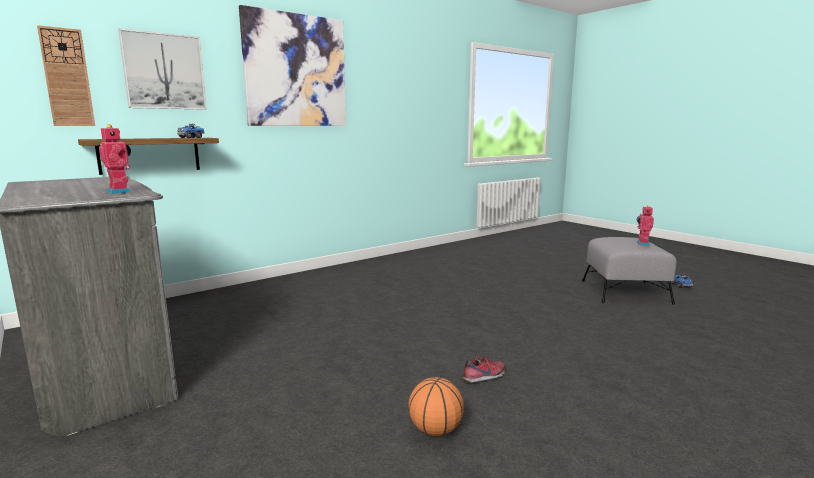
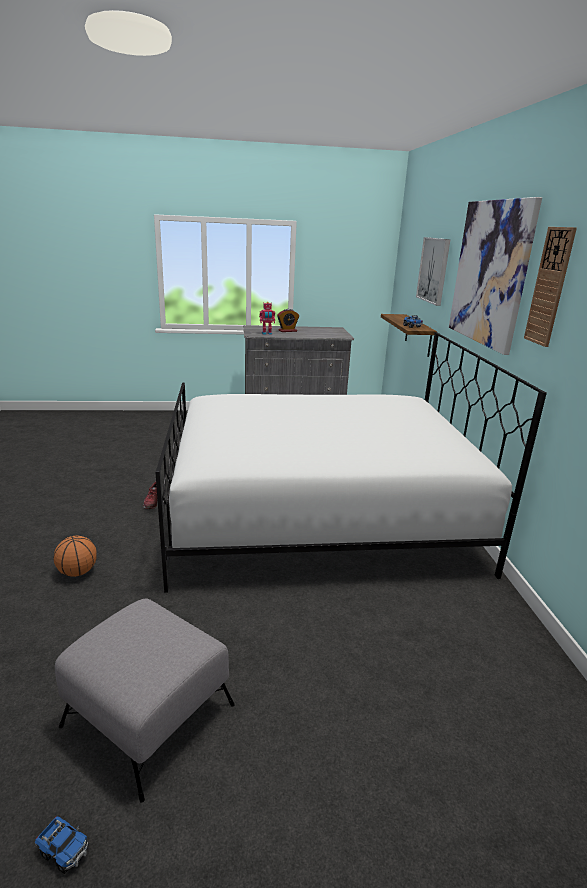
camera: 120 degrees right, 10 degrees up
wall clock [37,25,95,126] -> wall clock moved to [524,227,577,347]
basketball [408,377,464,436] -> basketball moved to [54,536,97,577]
toy robot [637,205,654,246] -> none
none -> white bed [155,332,547,593]
none -> alarm clock [277,309,299,332]

